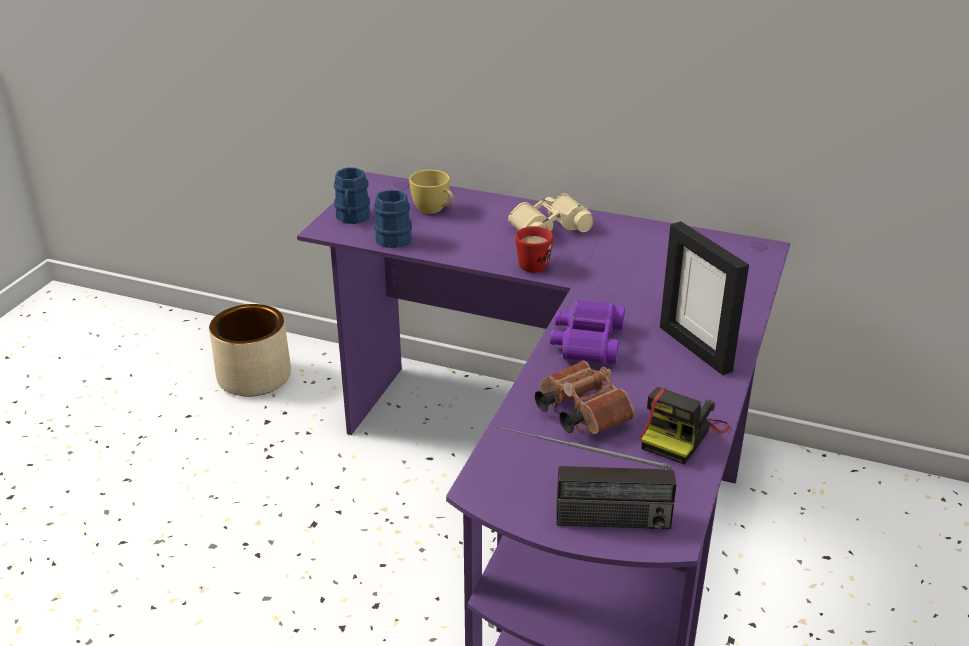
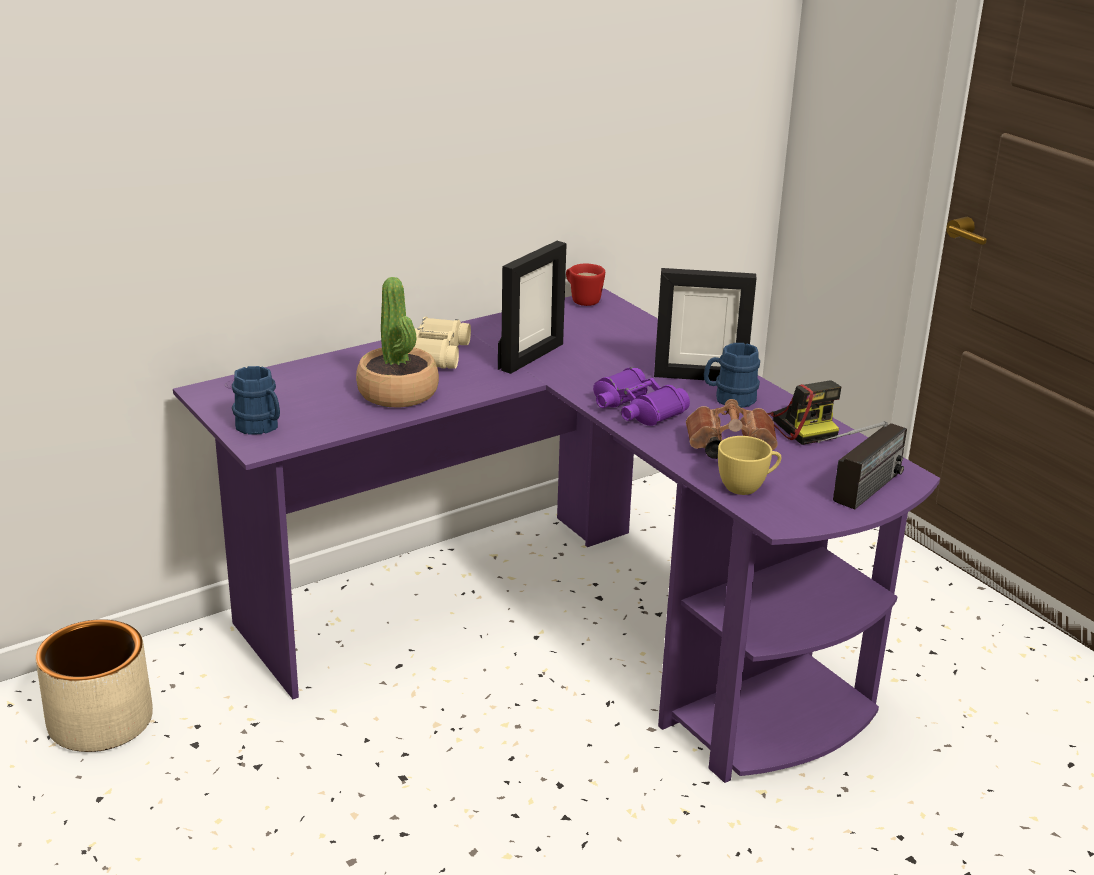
camera: 55 degrees left, 5 degrees down
blue mug [374,190,412,248] -> blue mug moved to [704,343,760,408]
yellow cup [409,170,453,214] -> yellow cup moved to [718,436,781,495]
red mug [515,226,554,273] -> red mug moved to [566,264,605,306]
none -> potted plant [356,277,439,407]
none -> picture frame [498,241,567,374]

